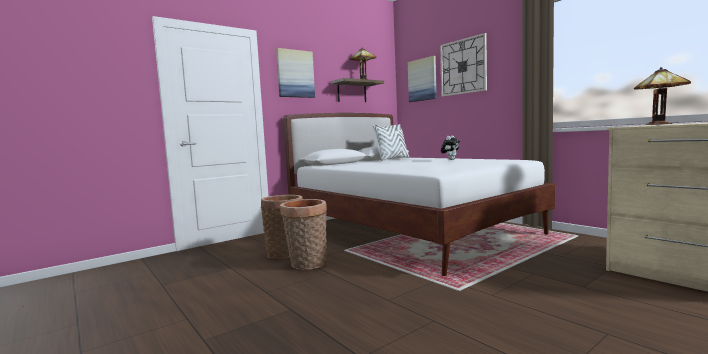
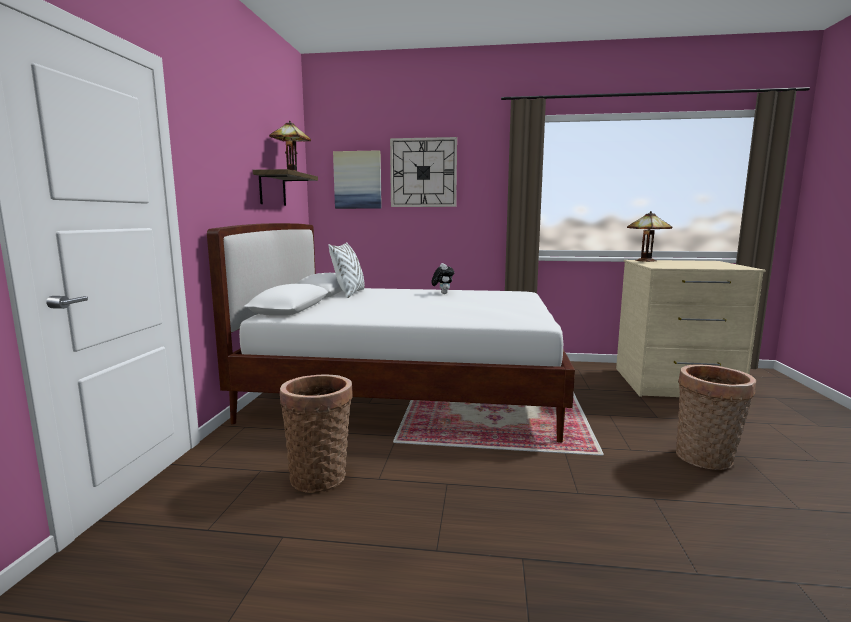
camera: 45 degrees left, 5 degrees up
picture [276,48,315,98] -> none
basket [280,199,327,270] -> basket moved to [676,364,756,470]

